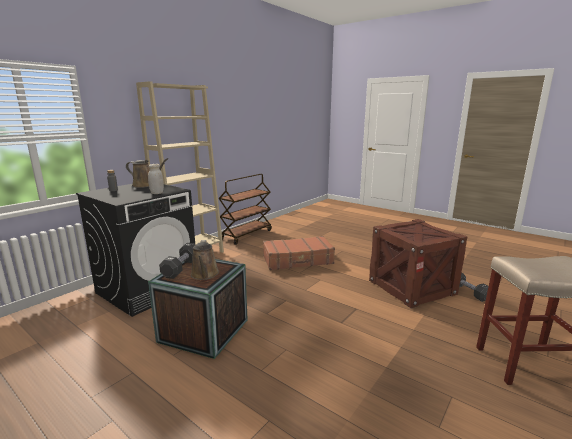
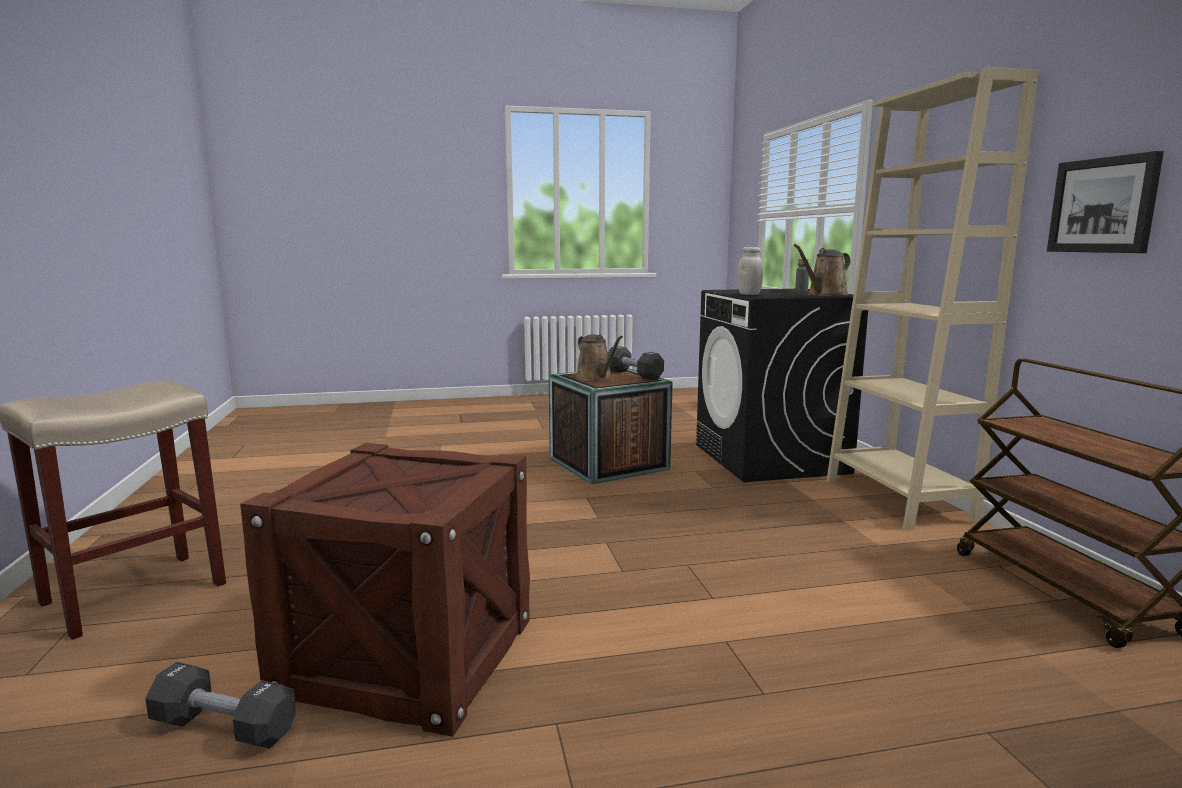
camera: 130 degrees right, 5 degrees down
brown watering can [191,240,219,280] -> brown watering can turned 150 degrees counterclockwise [576,334,623,381]
brown suitcase [263,236,335,270] -> none
none -> picture [1047,151,1164,253]

